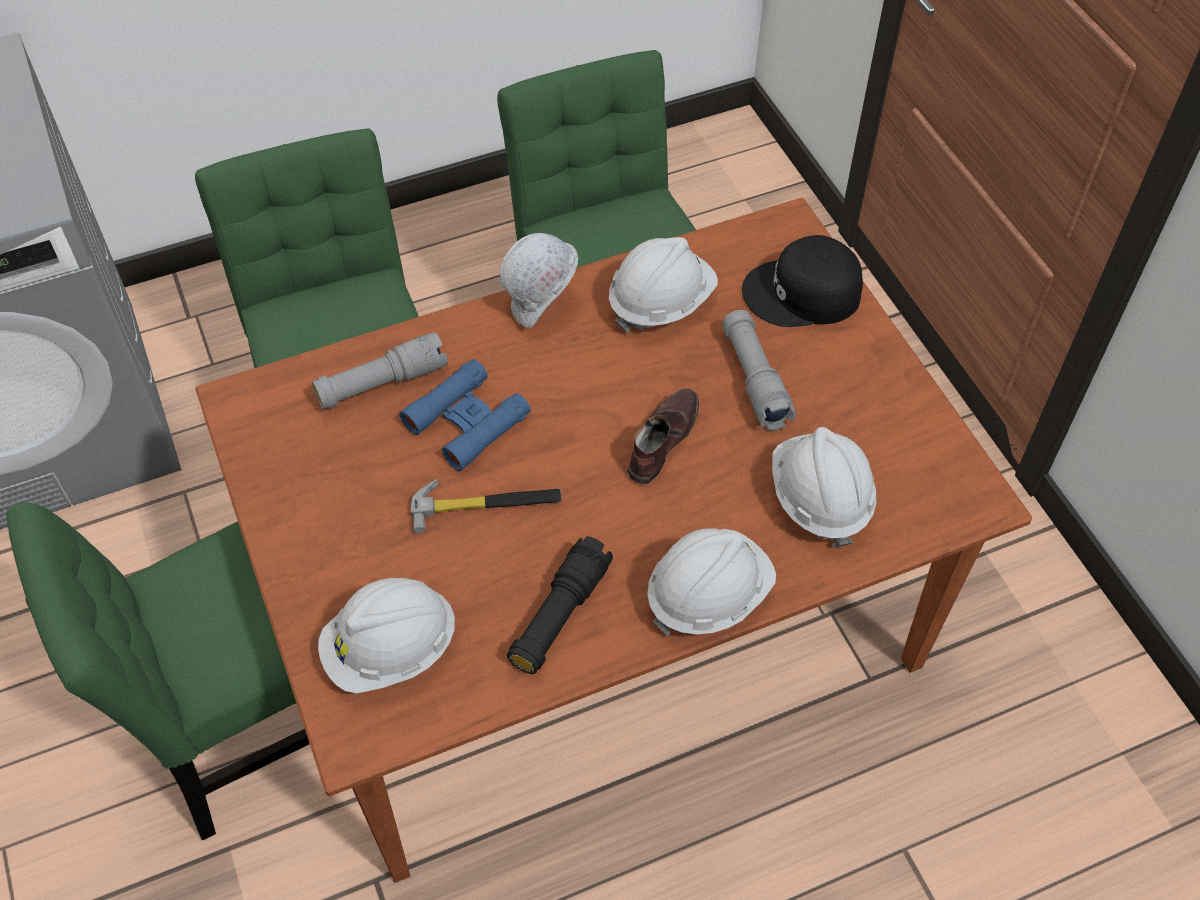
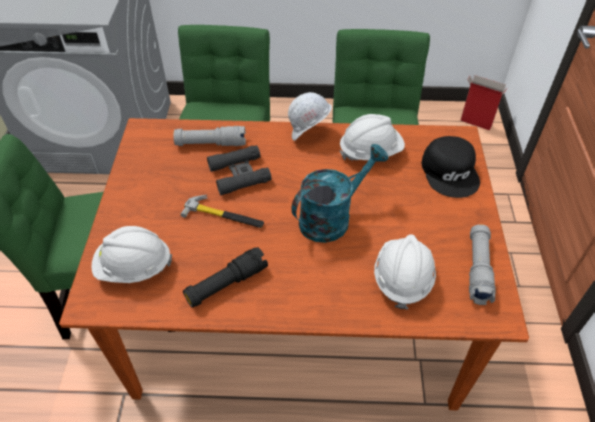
camera: 25 degrees right, 5 degrees down
blue binoculars [399,359,531,471] -> black binoculars [207,145,272,195]
brown shoe [627,388,699,484] -> turquoise watering can [291,144,389,243]
white hard hat [647,528,776,636] -> none
grey flashlight [722,310,796,431] -> grey flashlight moved to [469,224,496,305]
black cap [742,235,863,327] -> black cap turned 120 degrees counterclockwise [422,136,480,198]
none -> cardboard box [460,75,508,130]

